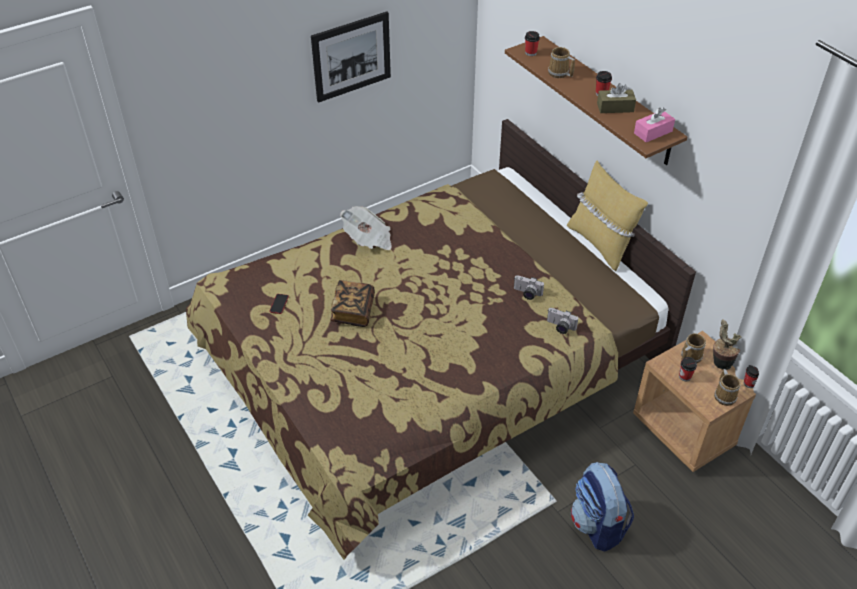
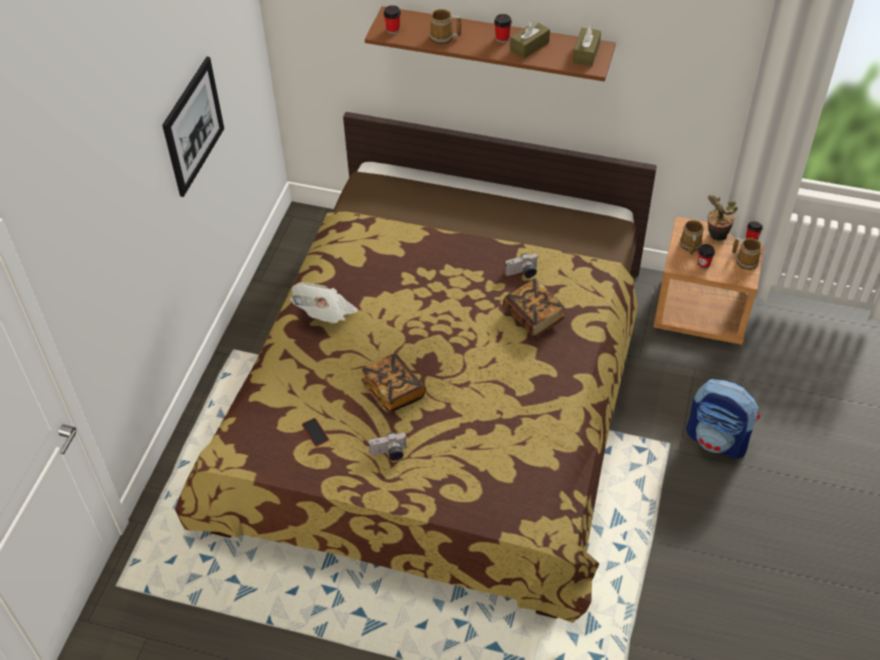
camera: 40 degrees left, 5 degrees up
camera [547,308,578,334] -> camera moved to [369,432,407,460]
yellow pillow [567,161,648,271] -> none
pink tissue box [634,107,675,142] -> brown tissue box [573,25,601,66]
none -> book [503,278,565,338]

